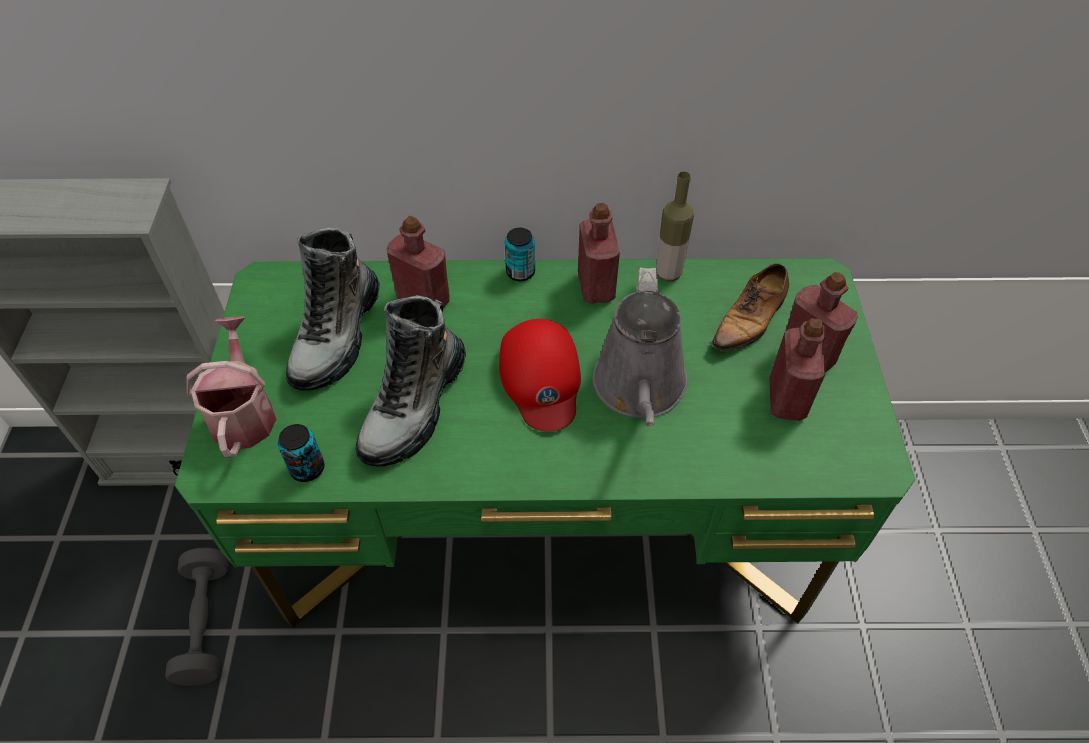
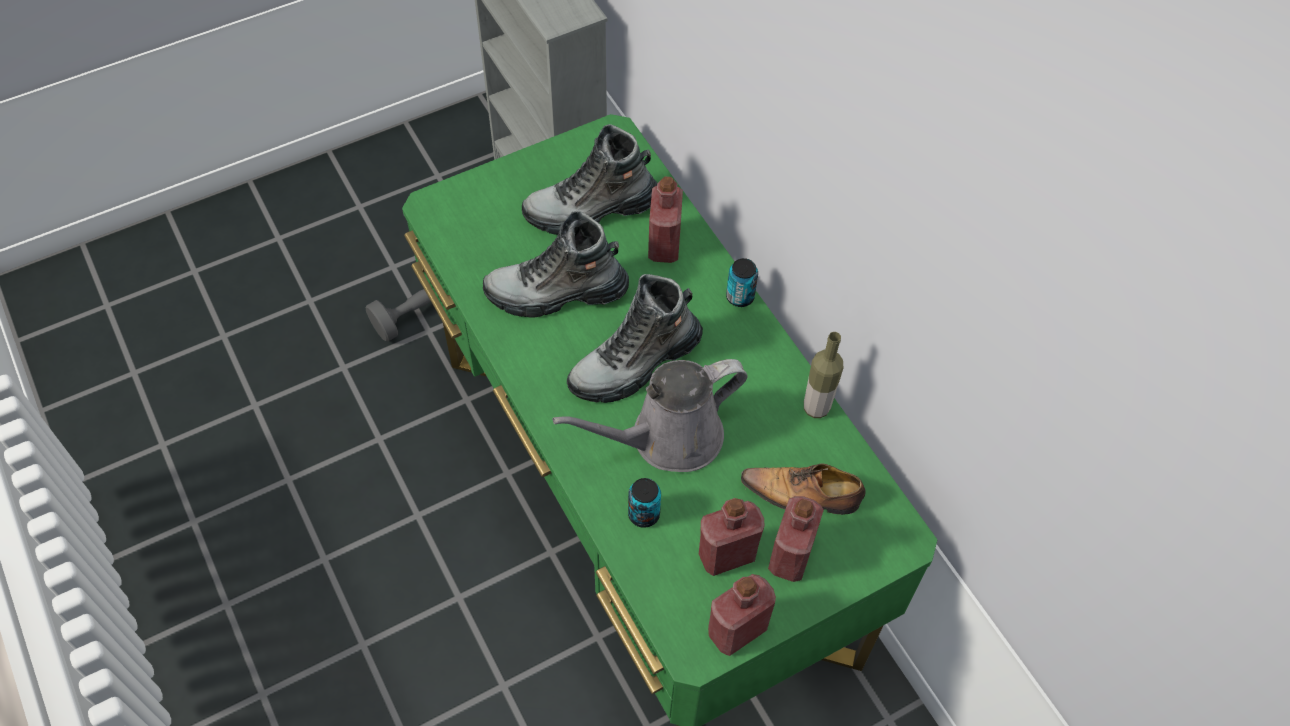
camera: 60 degrees right, 5 degrees up
watering can [186,316,276,457] -> none
can [278,424,325,482] -> can moved to [628,478,661,528]
red cap [499,319,581,432] -> boot [567,274,703,403]
red bottle [578,203,620,304] -> red bottle moved to [708,574,776,656]

